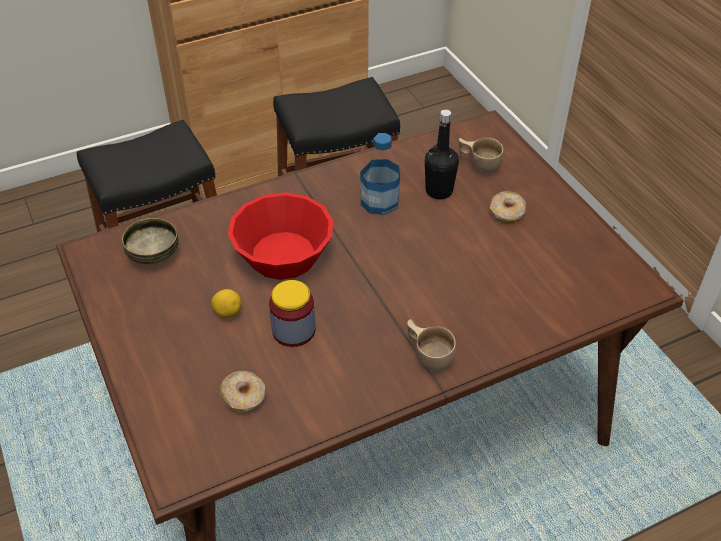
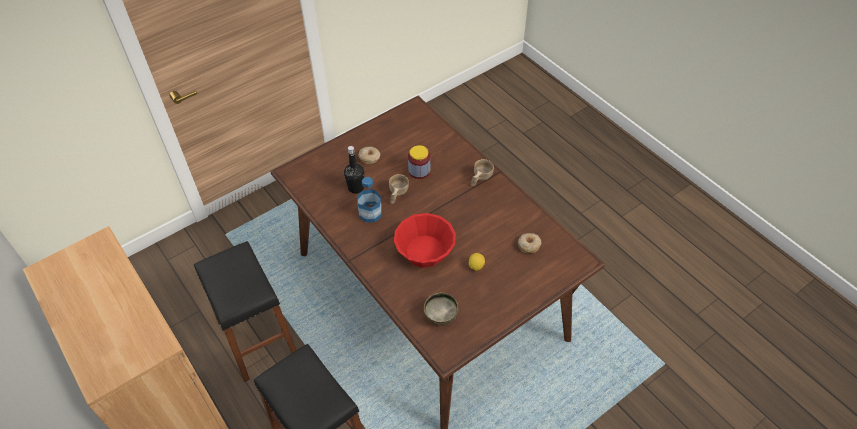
camera: 100 degrees left, 5 degrees up
jar [269,280,315,347] -> jar moved to [408,145,430,179]
beige cup [459,138,504,174] -> beige cup moved to [389,174,409,204]

